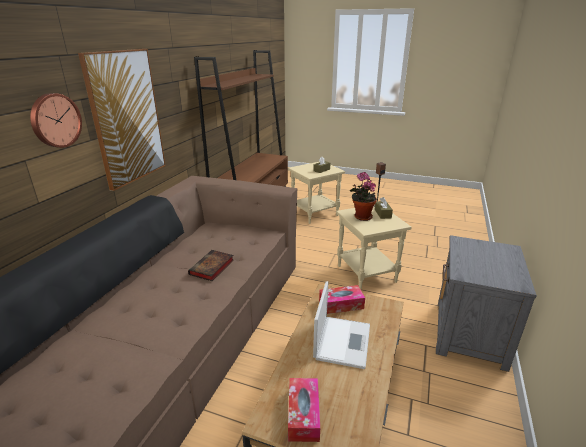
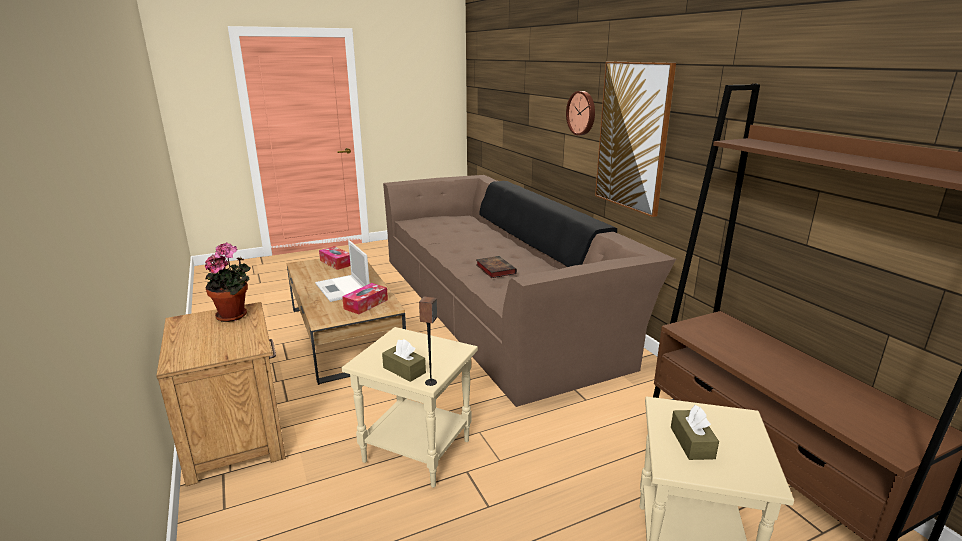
camera: 135 degrees right, 5 degrees down
potted plant [350,172,377,221] -> potted plant moved to [205,242,250,322]
grey nightstand [436,235,537,372] -> brown nightstand [156,302,286,486]

